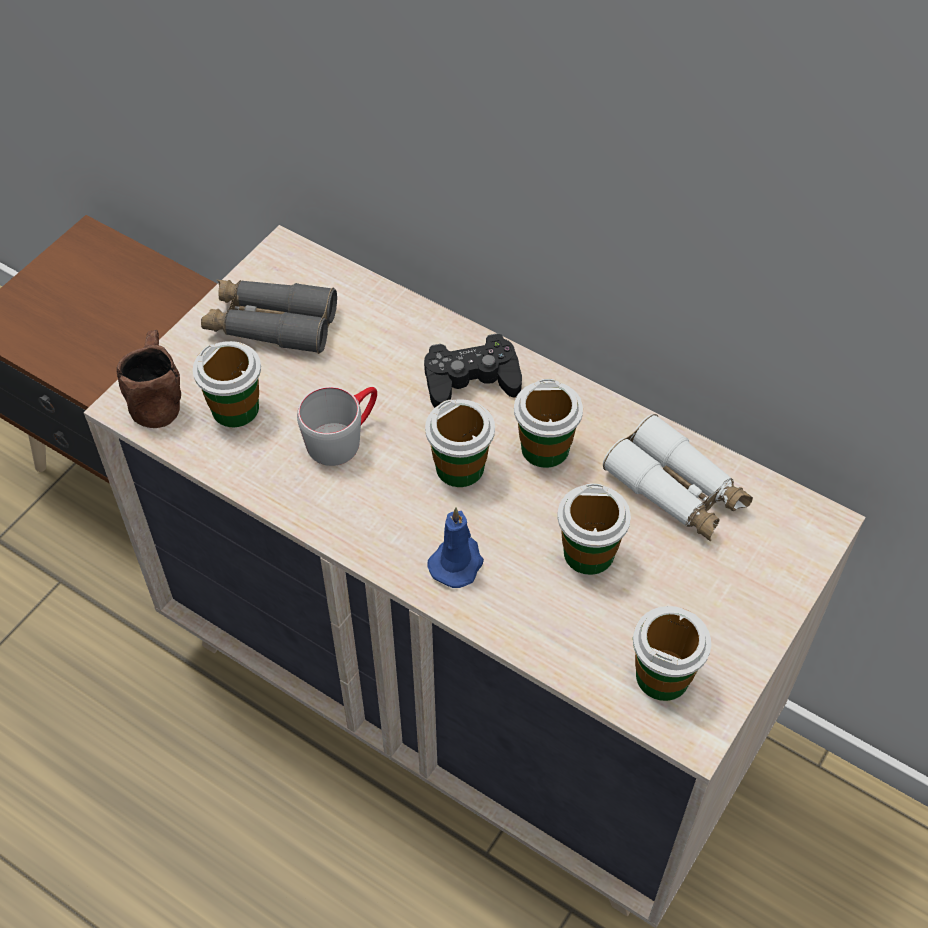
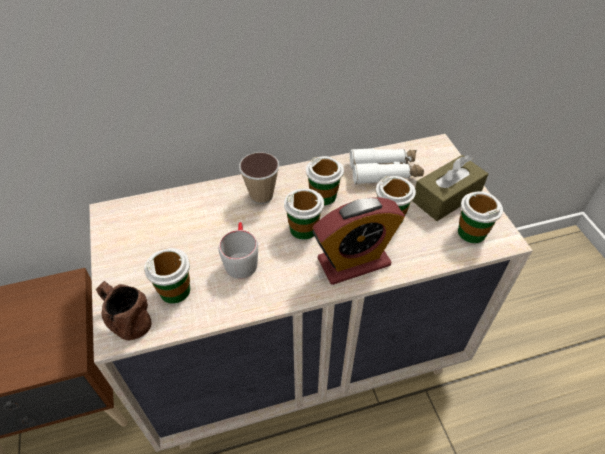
camera: 50 degrees left, 5 degrees down
grey binoculars [201,279,337,354] -> none
black game controller [424,333,522,408] -> cup [239,152,279,204]
blue candle [428,508,484,588] -> alarm clock [313,197,405,285]
none -> brown tissue box [413,155,488,221]

